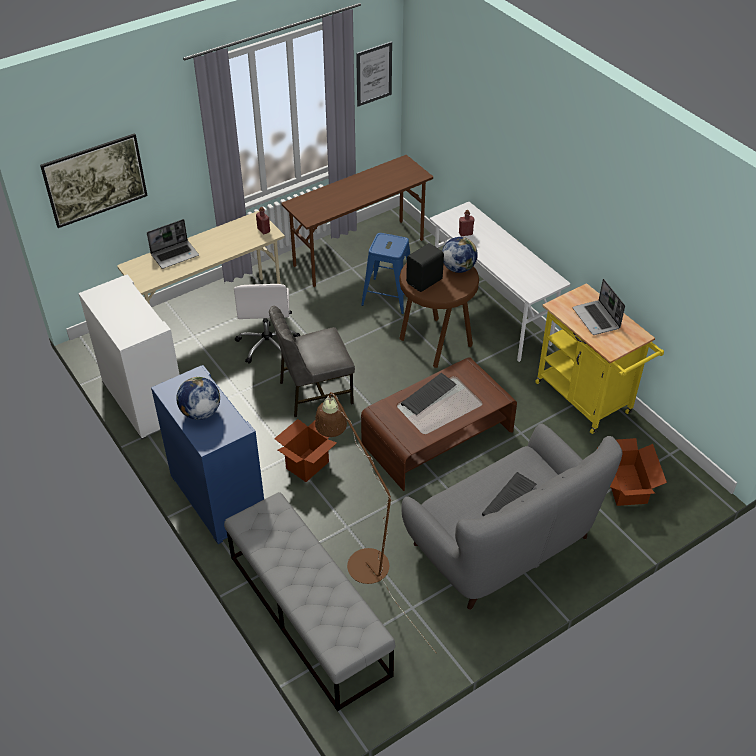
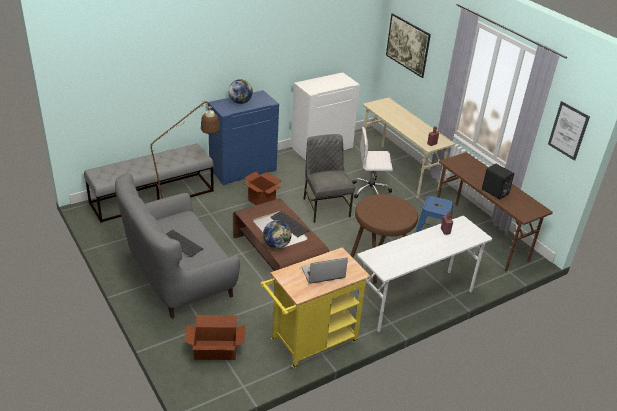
camera: 90 degrees right, 10 degrees down
laptop [147,219,199,269] -> none
black speaker [406,243,444,292] -> black speaker moved to [482,164,514,199]
globe [442,237,478,273] -> globe moved to [263,220,292,249]

